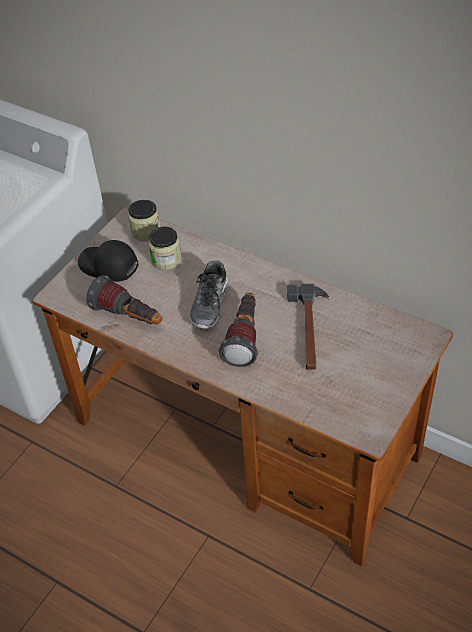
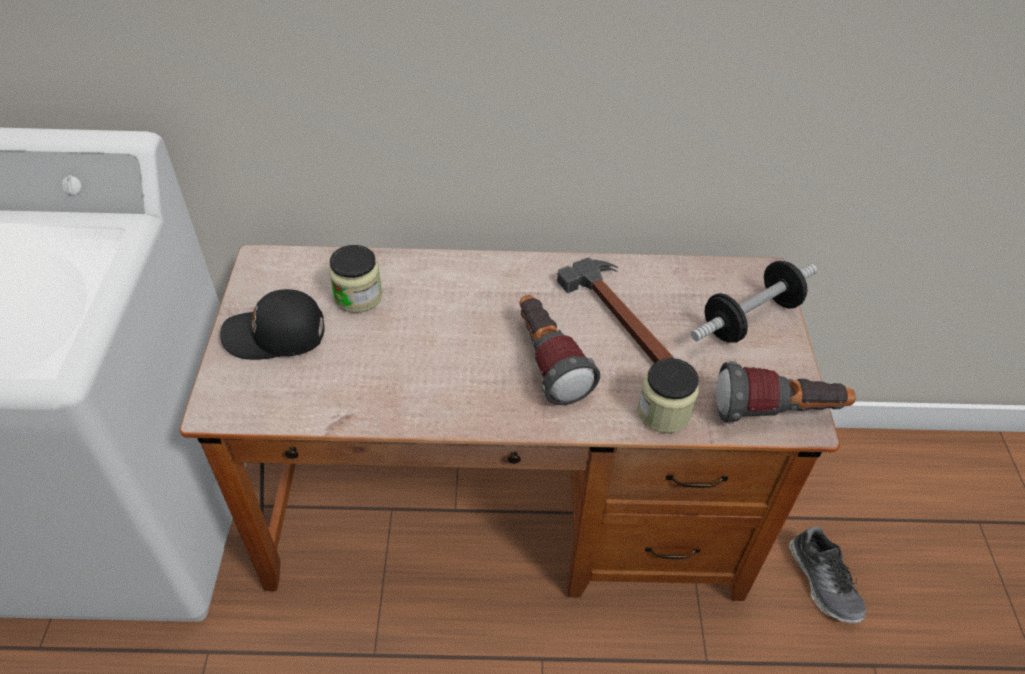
camera: 35 degrees left, 0 degrees up
flashlight [86,275,162,325] -> flashlight moved to [716,361,856,424]
jar [128,200,160,242] -> jar moved to [638,358,699,433]
shoe [190,260,228,329] -> shoe moved to [789,527,866,623]
none -> dumbbell [691,261,817,343]

